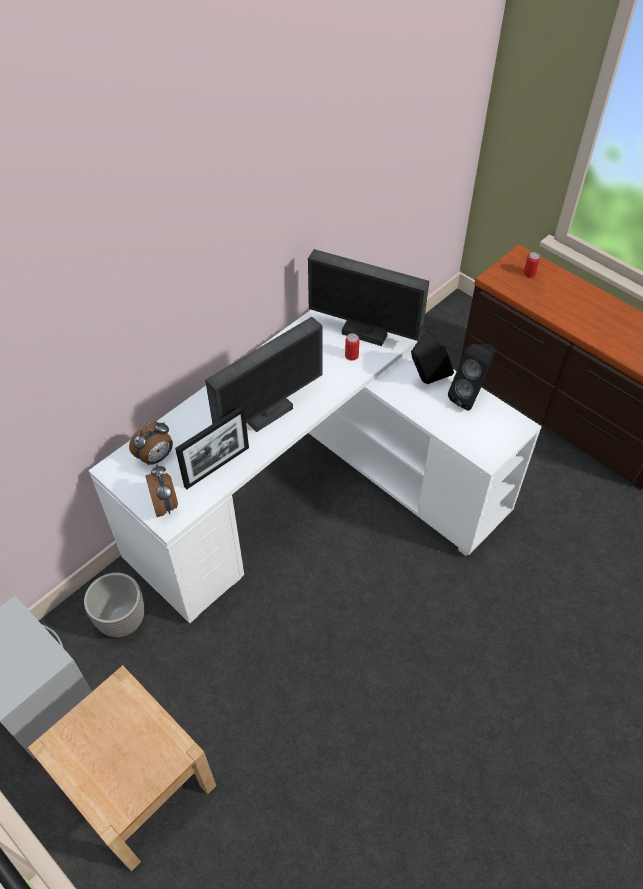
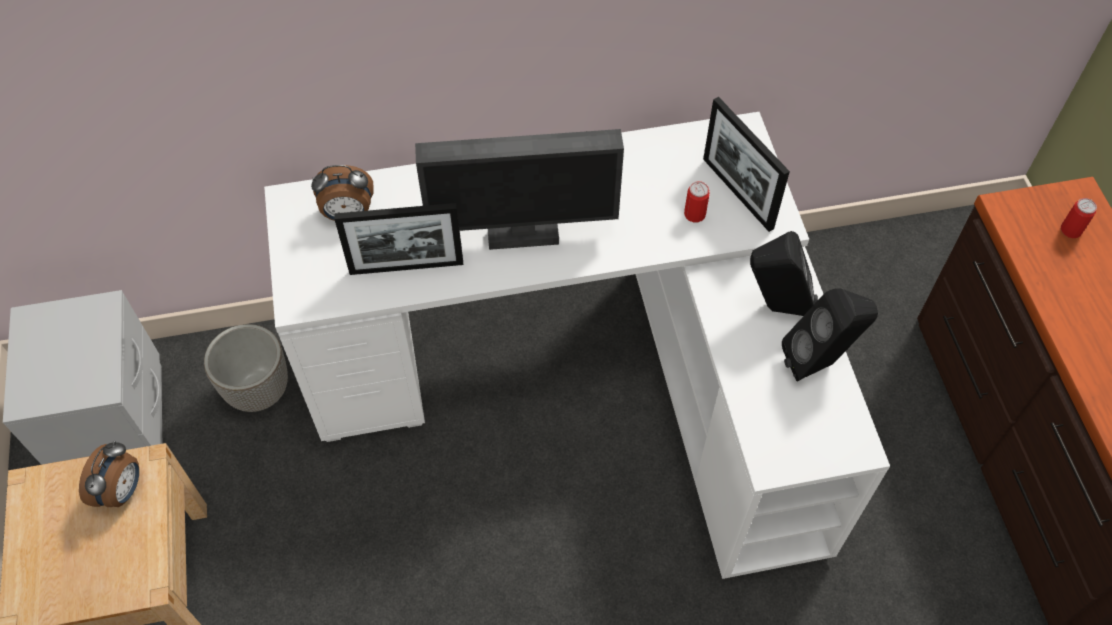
camera: 35 degrees right, 5 degrees up
alarm clock [145,464,178,517] -> alarm clock moved to [79,441,139,507]
monitor [308,249,429,346] -> picture frame [703,97,790,232]

